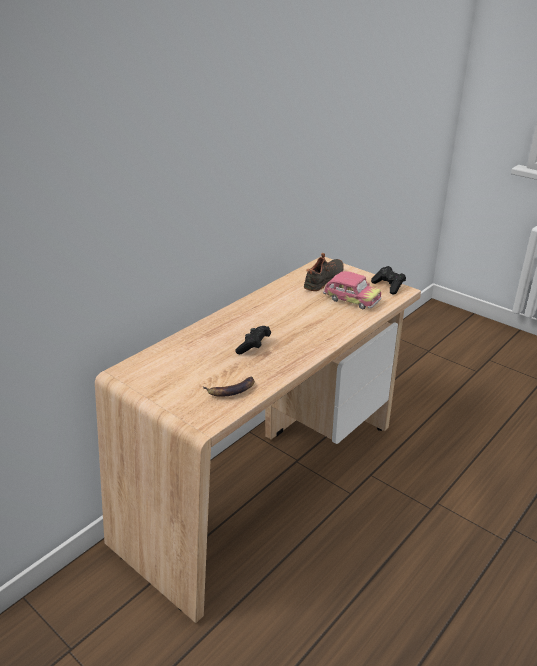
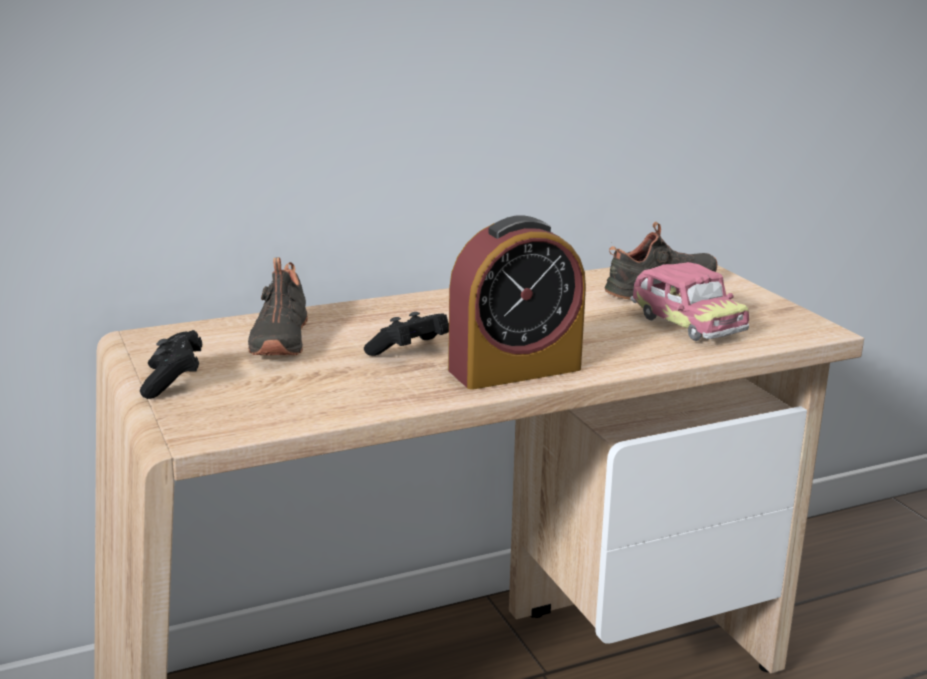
camera: 25 degrees right, 10 degrees down
banana [203,376,255,397] -> none
black game controller [371,266,406,295] -> black game controller moved to [140,330,202,399]
none -> black shoe [248,257,308,355]
none -> alarm clock [448,216,586,390]

